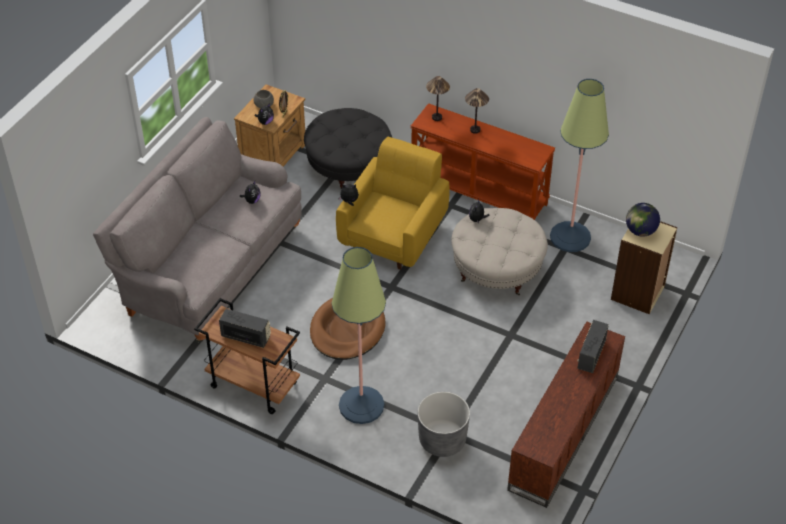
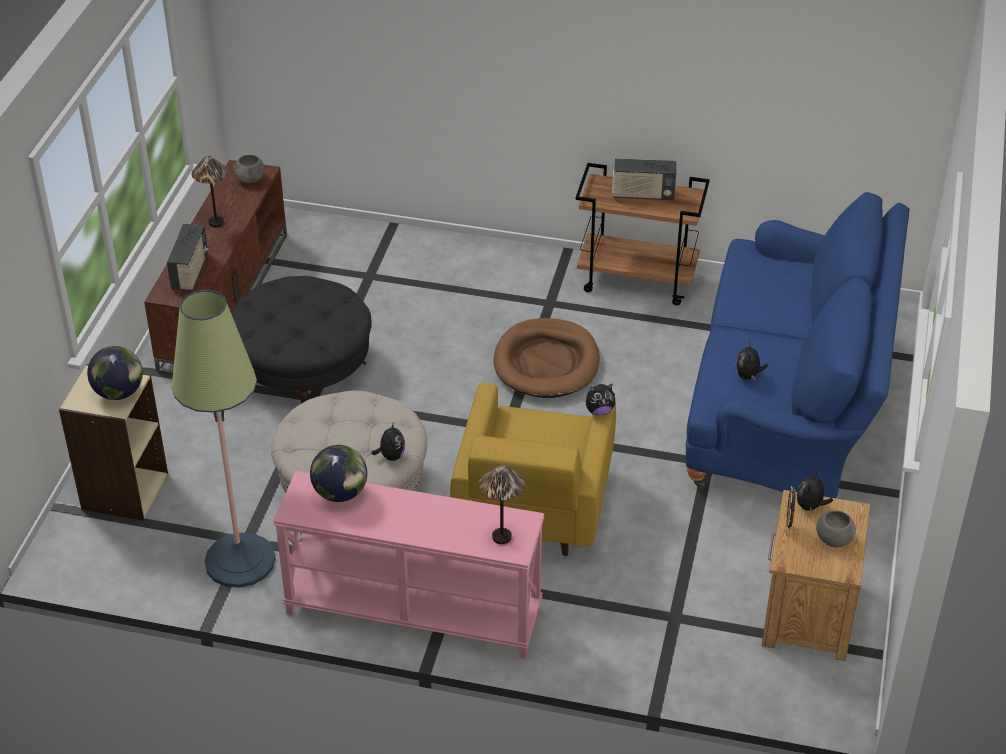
camera: 165 degrees right, 5 degrees down
grey sofa [93,117,301,342] -> blue sofa [686,192,910,498]
black ottoman [304,108,392,189] -> black ottoman moved to [231,276,372,404]
floor lamp [331,247,386,424] -> none
brown console table [411,103,555,220] -> pink console table [273,471,544,659]
grey planter [417,391,470,457] -> none
table lamp [465,88,489,134] -> table lamp moved to [191,156,228,227]
none -> grey bowl [233,155,265,183]
none -> globe [310,445,367,502]

